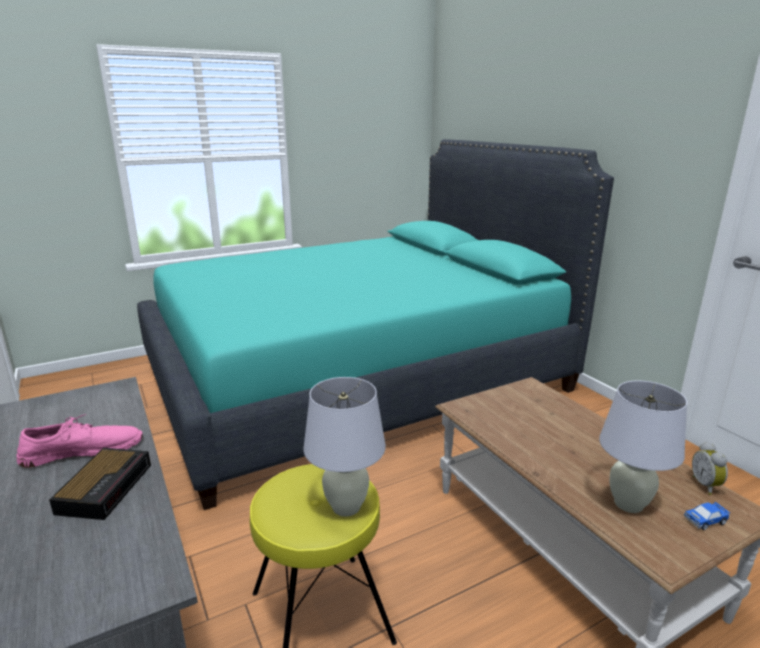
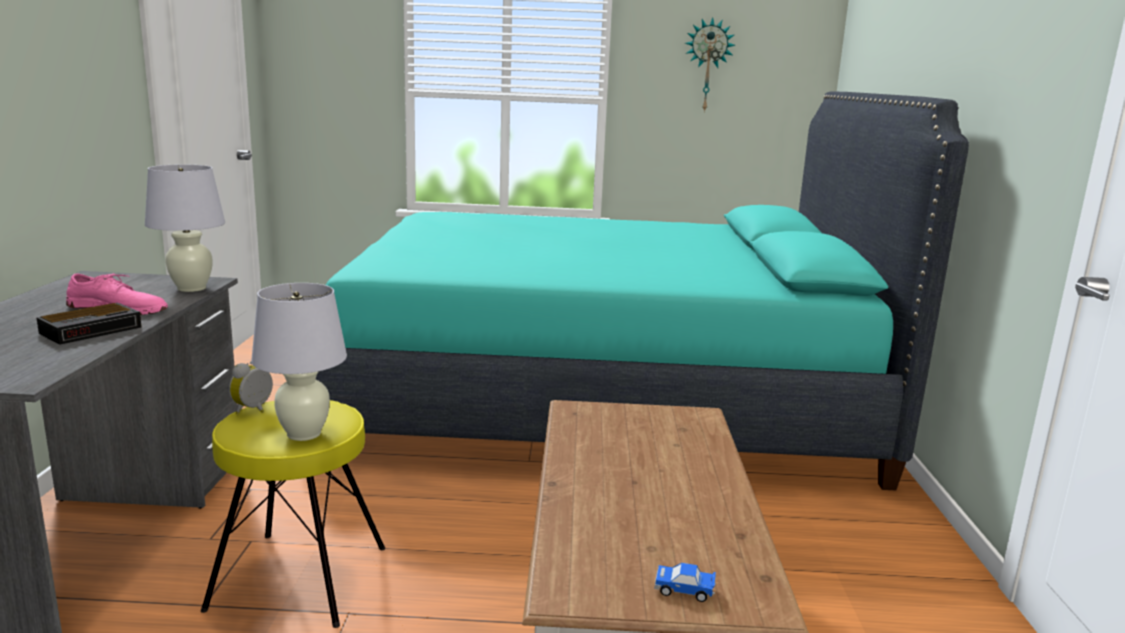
camera: 30 degrees right, 5 degrees down
white table lamp [599,380,687,513] -> white table lamp moved to [145,164,225,292]
alarm clock [692,441,728,495] -> alarm clock moved to [229,362,273,414]
none -> wall clock [685,17,735,113]

